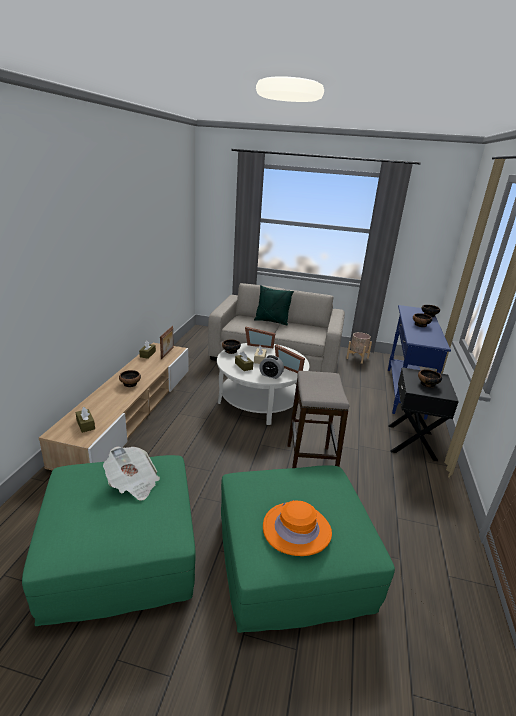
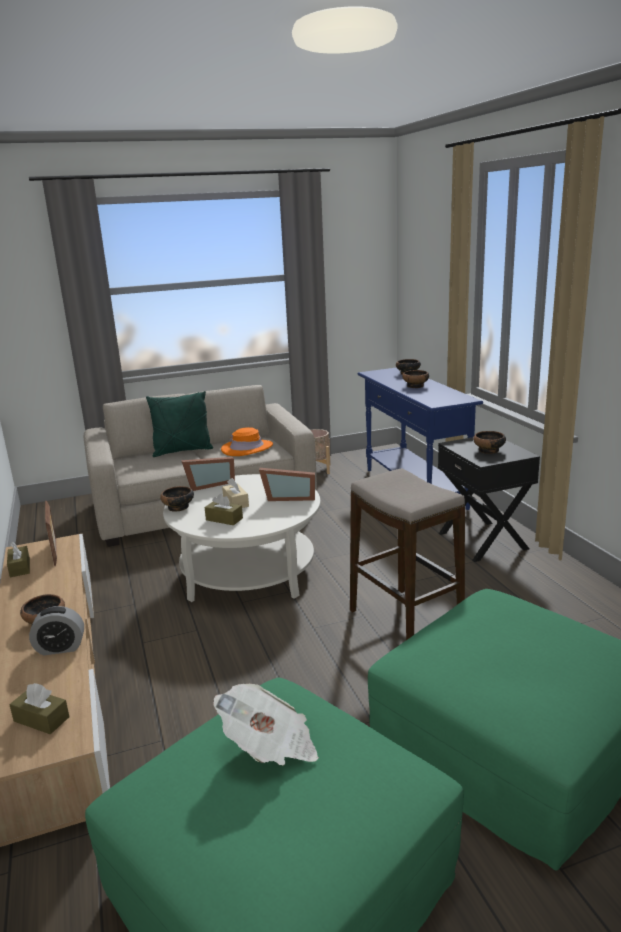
camera: 30 degrees left, 5 degrees down
alarm clock [259,355,284,379] -> alarm clock moved to [29,606,84,656]
orange hat [263,500,332,556] -> orange hat moved to [221,427,273,456]

